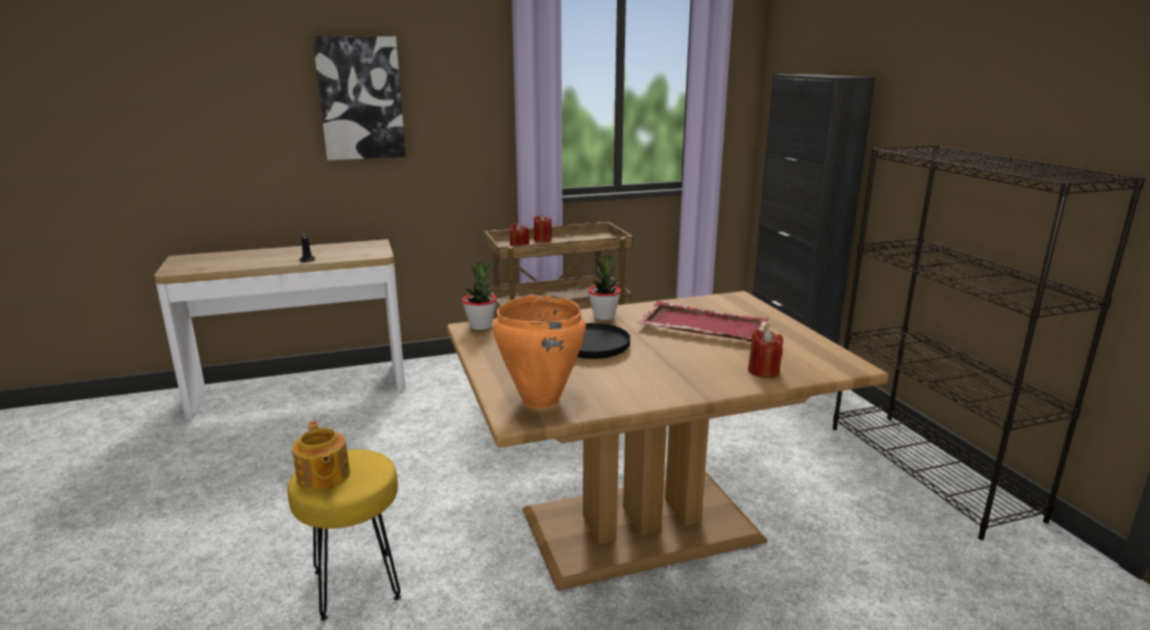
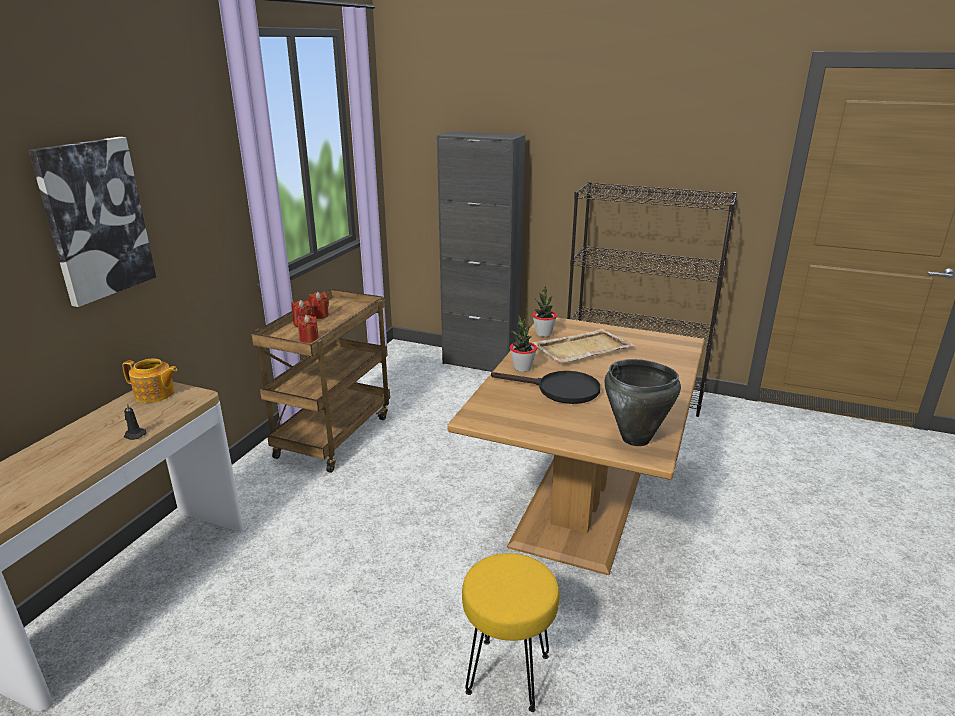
camera: 50 degrees left, 5 degrees up
teapot [292,421,350,491] -> teapot moved to [122,359,177,403]
potted plant [462,260,497,330] -> potted plant moved to [532,286,557,337]
orange cooking pot [493,295,586,409] -> black cooking pot [604,359,681,446]
red tray [637,301,770,342] -> beige tray [532,329,635,363]
red candle [748,329,783,378] -> red candle moved to [309,292,329,319]

